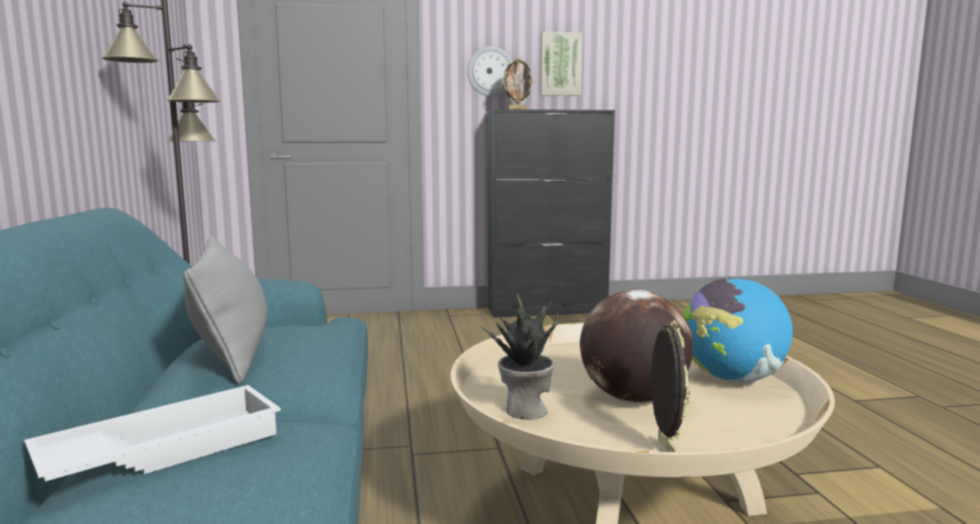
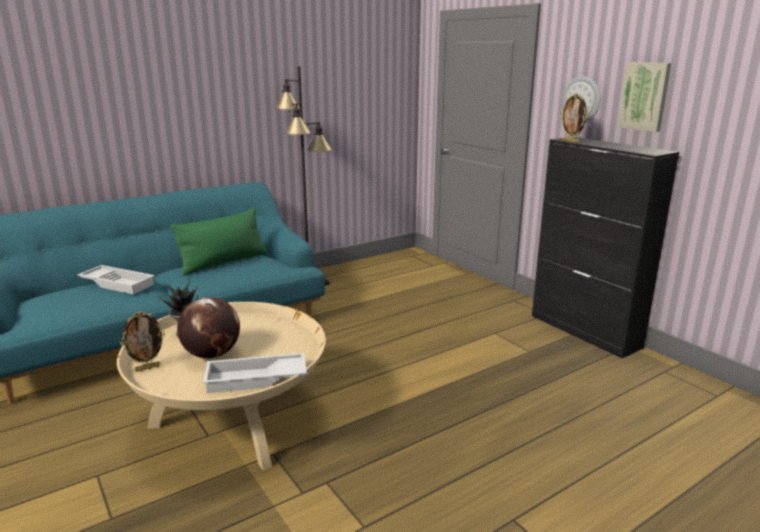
camera: 65 degrees right, 10 degrees up
grey pillow [183,236,267,383] -> green pillow [170,208,267,275]
globe [683,277,793,384] -> white tray [203,353,307,393]

